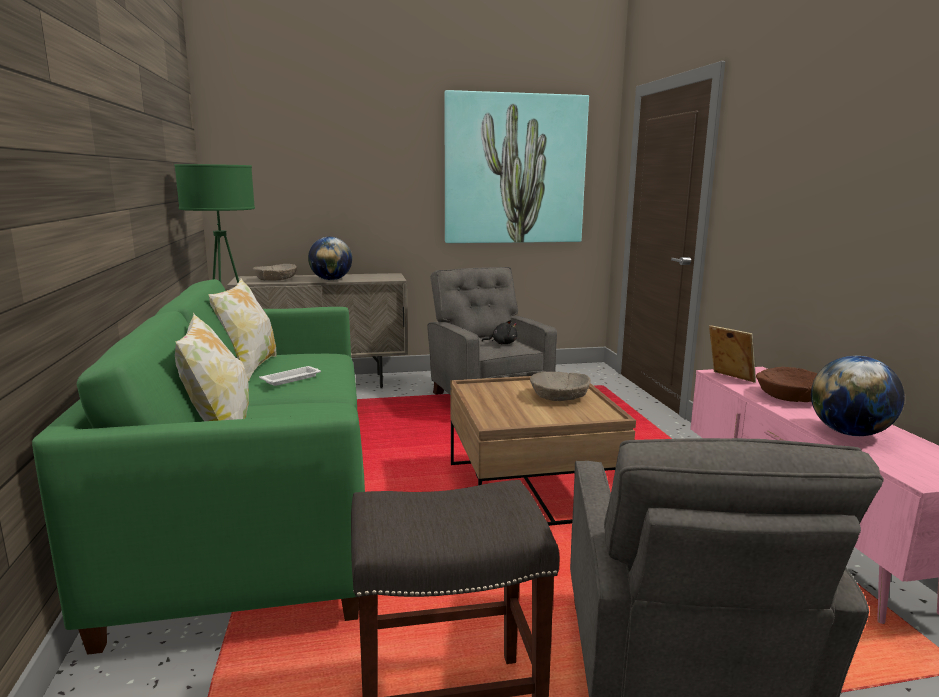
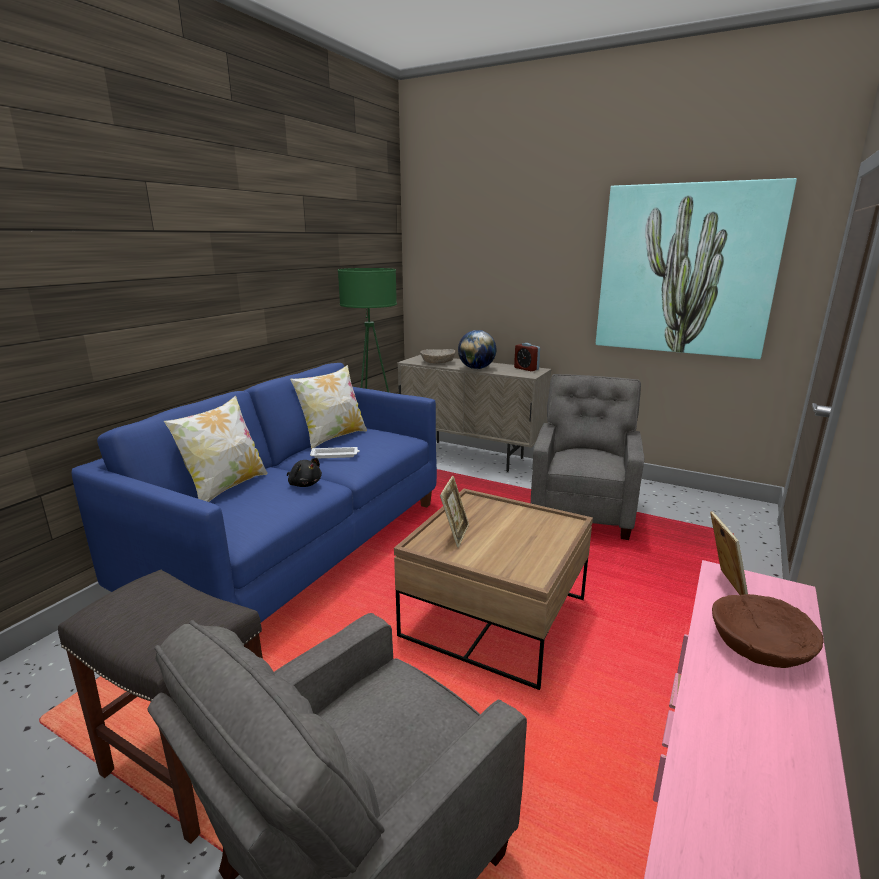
camera: 40 degrees right, 5 degrees up
green sofa [32,279,365,655] -> blue sofa [71,363,437,622]
black plush toy [481,320,517,344] -> black plush toy moved to [287,458,322,487]
beige bowl [530,372,591,401] -> none
globe [811,356,905,436] -> none
none -> picture frame [440,476,469,548]
none -> alarm clock [514,343,540,371]

